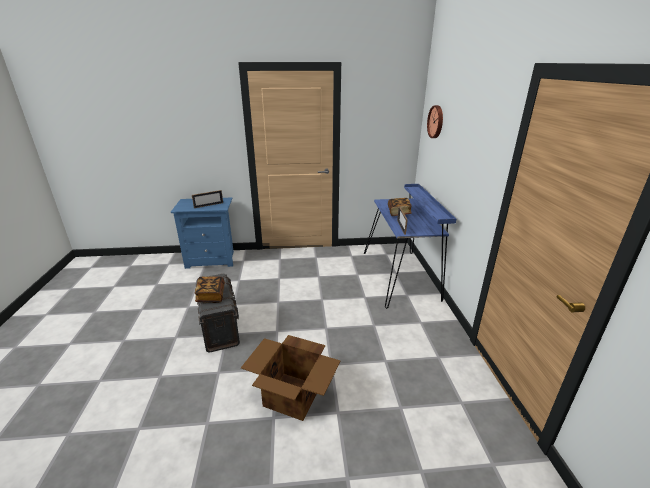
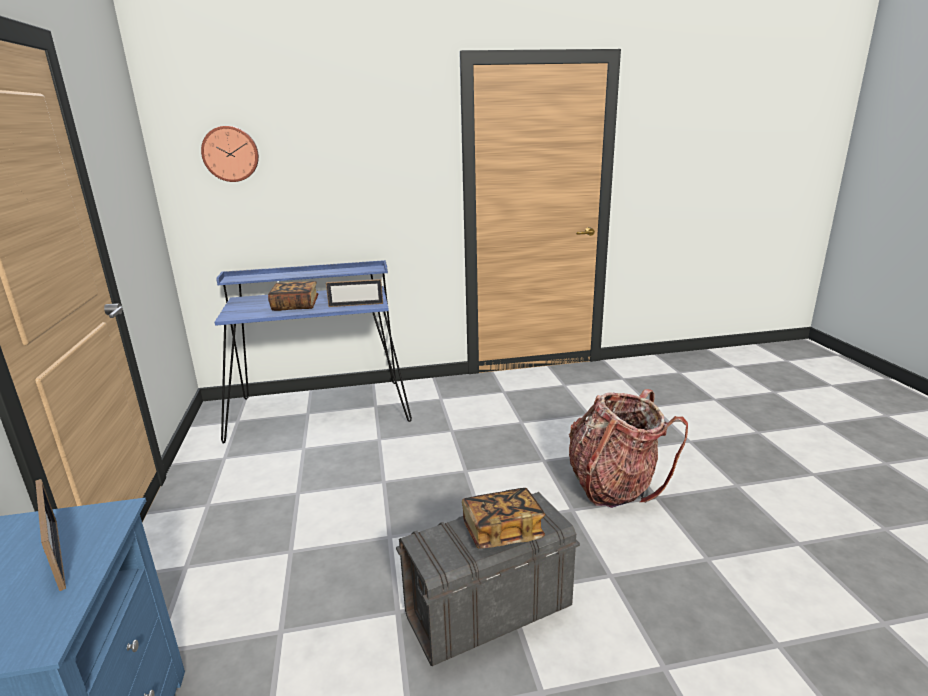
camera: 95 degrees left, 5 degrees down
cardboard box [241,335,341,421] -> backpack [569,389,688,508]

